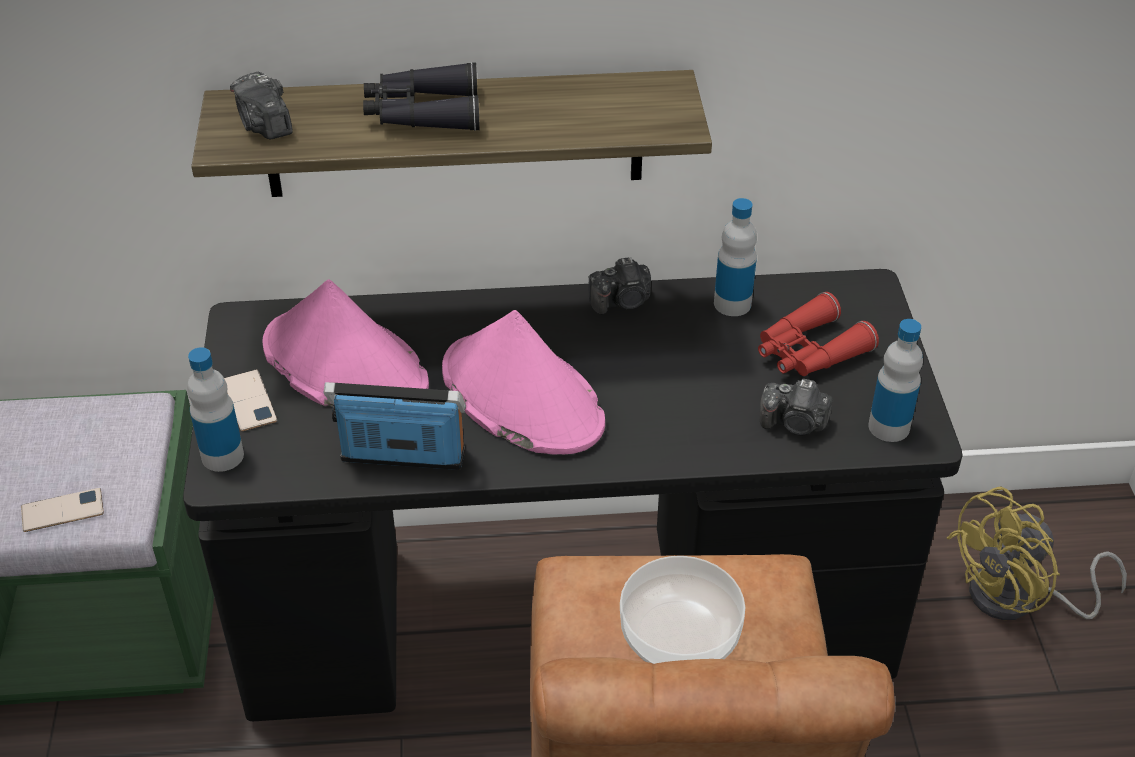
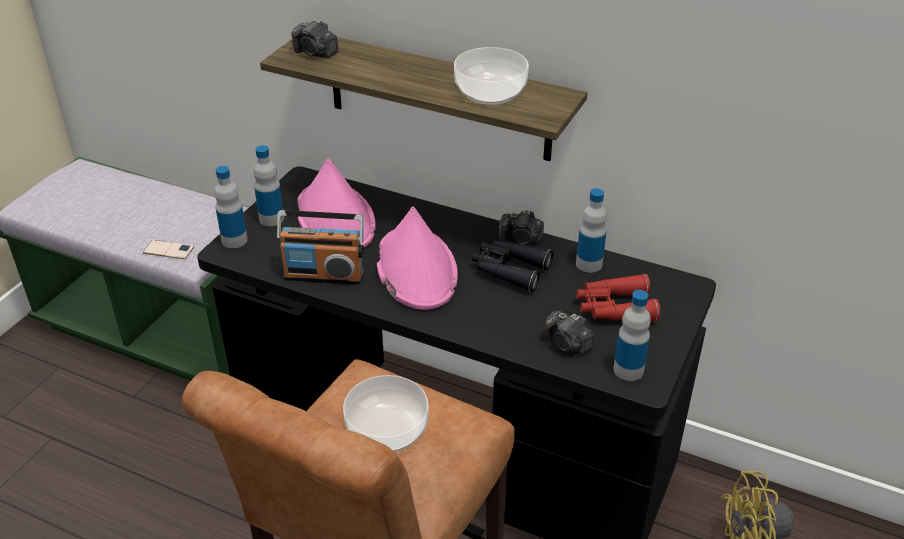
camera: 30 degrees right, 5 degrees down
phone [224,369,277,431] -> bottle [253,145,284,226]
camera [230,72,293,139] -> camera turned 60 degrees counterclockwise [291,19,338,58]
radio [324,382,466,470] -> radio turned 150 degrees clockwise [277,210,364,285]
black binoculars [363,62,480,131] -> black binoculars moved to [472,239,554,292]
none -> bowl [454,47,529,105]

